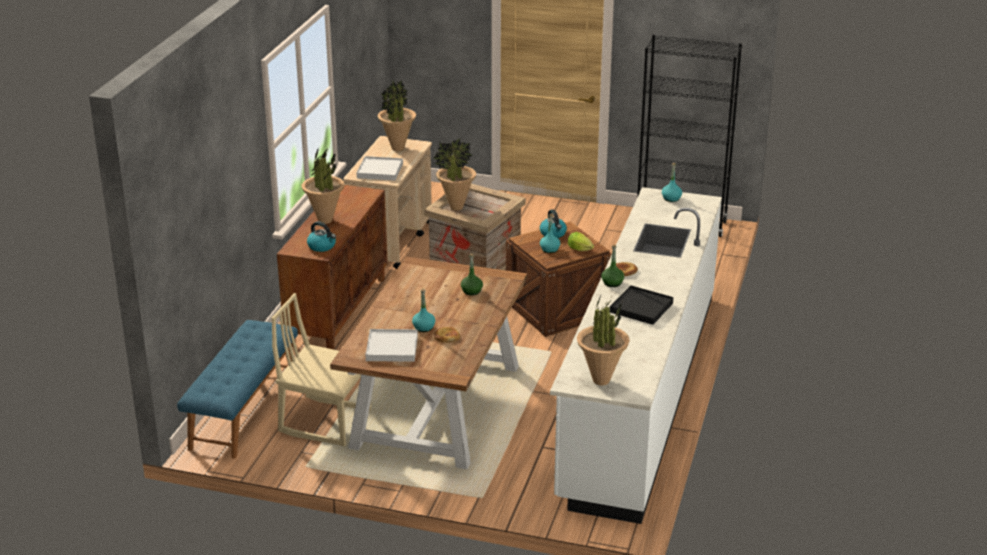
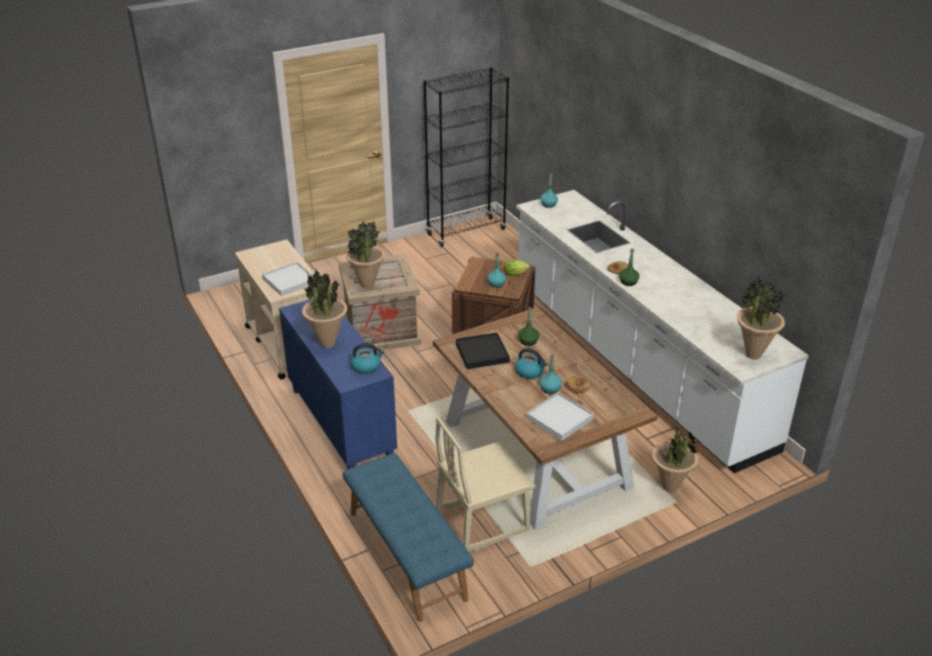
camera: 45 degrees left, 5 degrees up
brown cabinet [277,185,388,350] -> blue cabinet [279,298,397,470]
potted plant [378,80,416,151] -> potted plant moved to [652,422,698,493]
kettle [540,209,567,238] -> kettle moved to [515,348,548,379]
black tray [610,285,673,325] -> black tray moved to [456,333,510,369]

